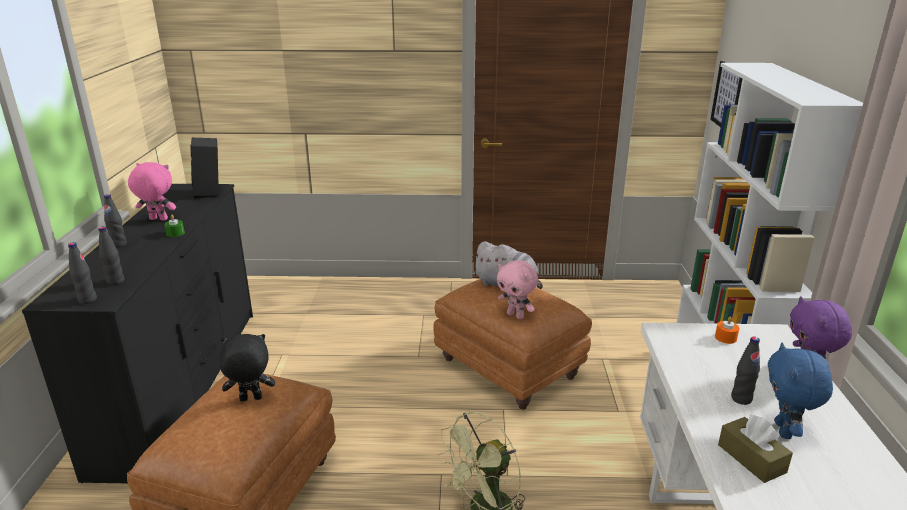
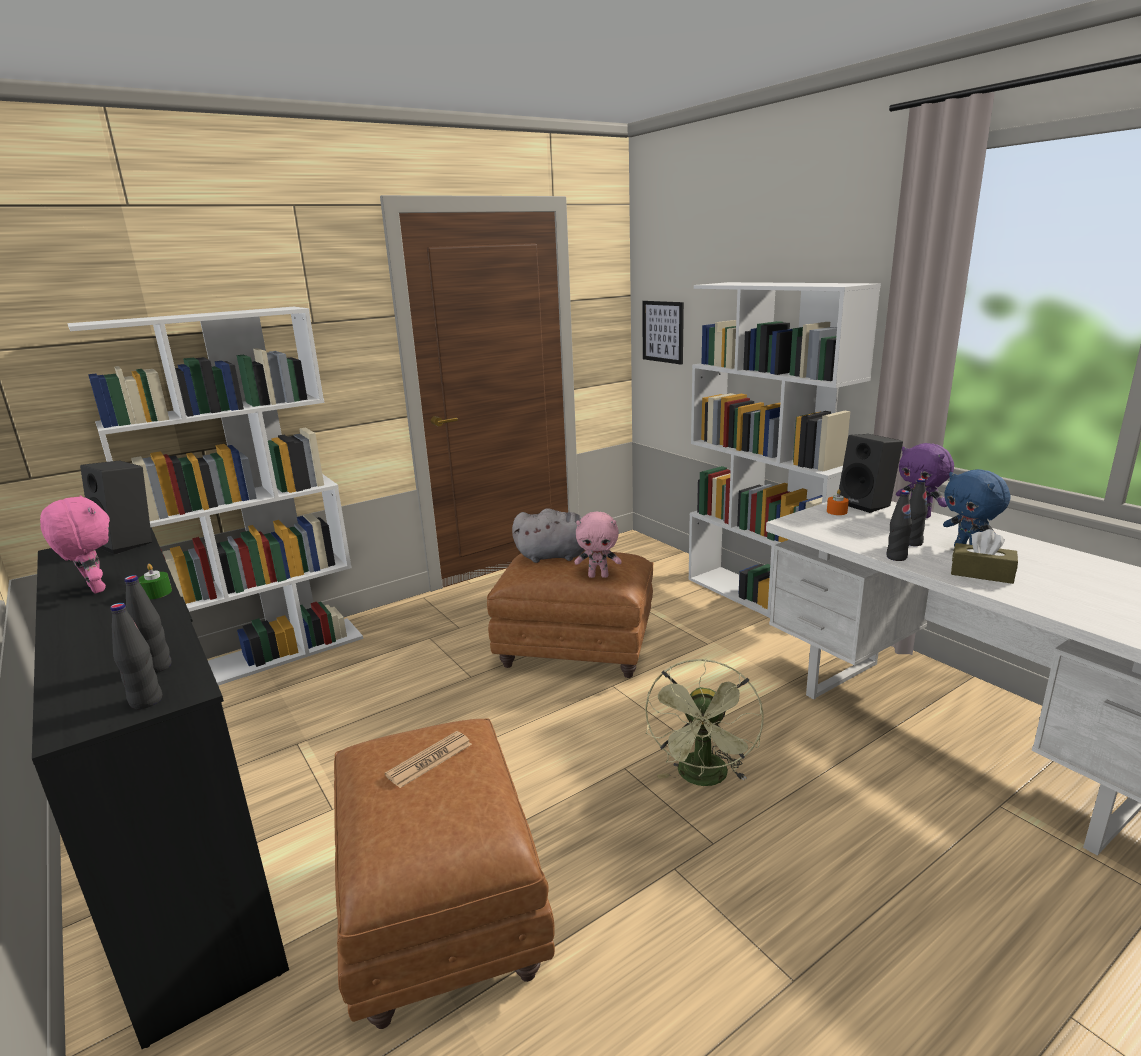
camera: 35 degrees left, 5 degrees down
black bottle [104,194,127,248] -> black bottle moved to [886,490,912,561]
pink plush toy [128,162,176,221] -> pink plush toy turned 75 degrees clockwise [40,495,110,593]
black plush toy [219,334,275,401] -> newspaper [385,731,472,788]
none -> white bookcase [68,307,363,686]
none -> black speaker [839,434,903,513]

